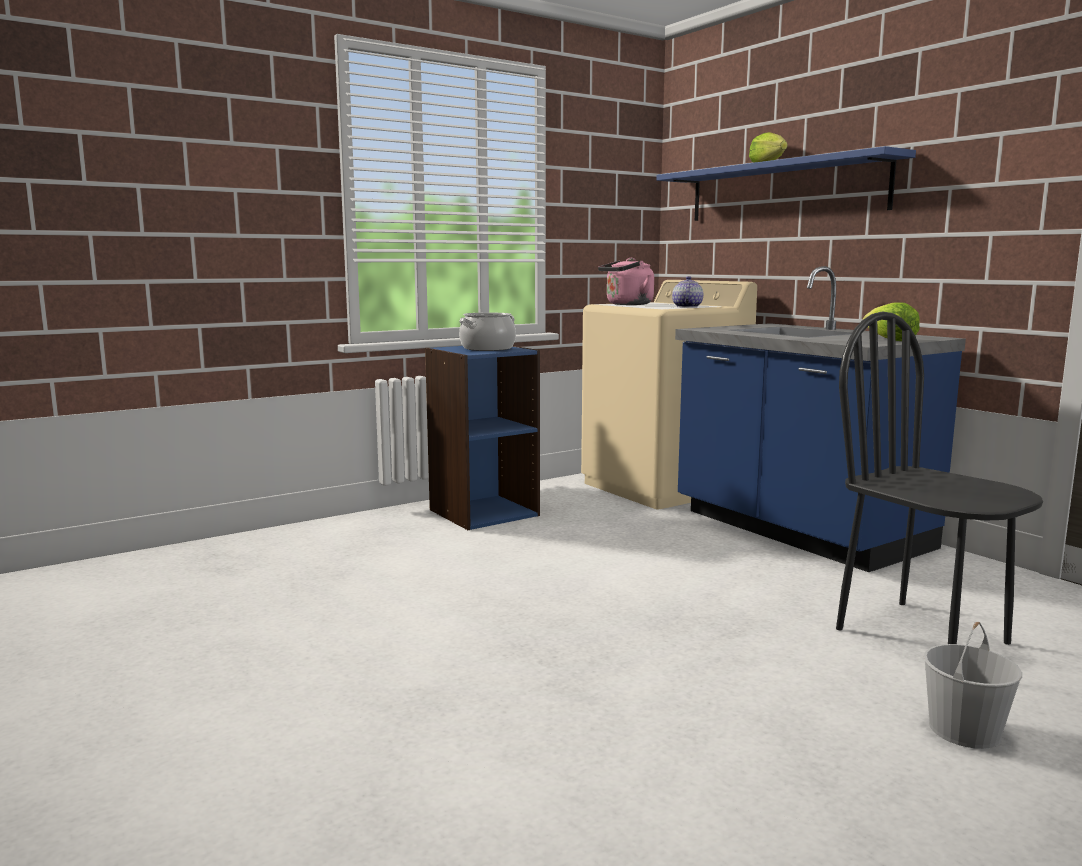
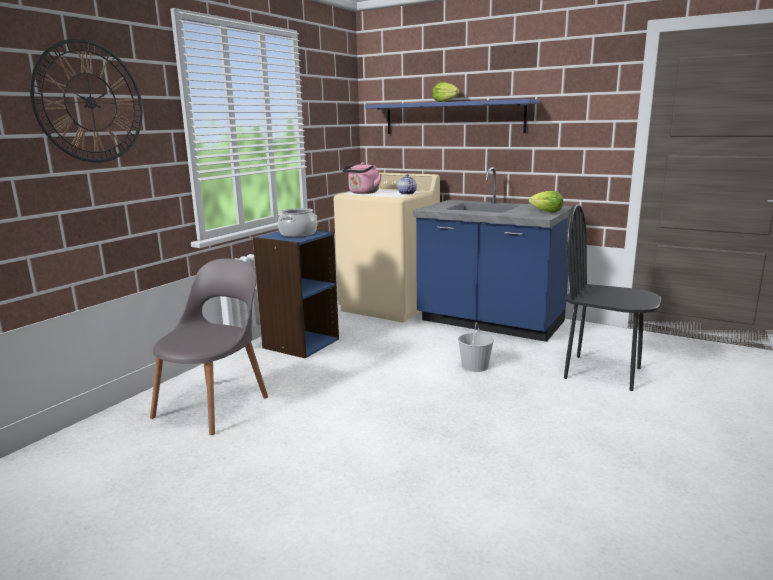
camera: 25 degrees left, 5 degrees up
white bucket [923,622,1022,749] -> white bucket moved to [458,322,494,372]
none -> wall clock [30,39,143,163]
none -> grey chair [150,258,268,435]

